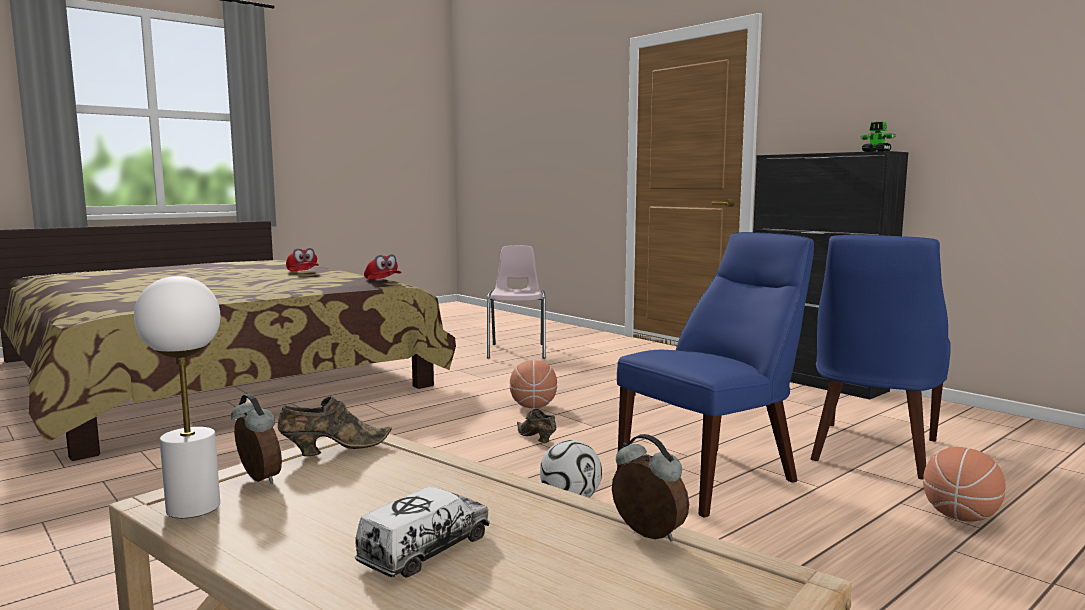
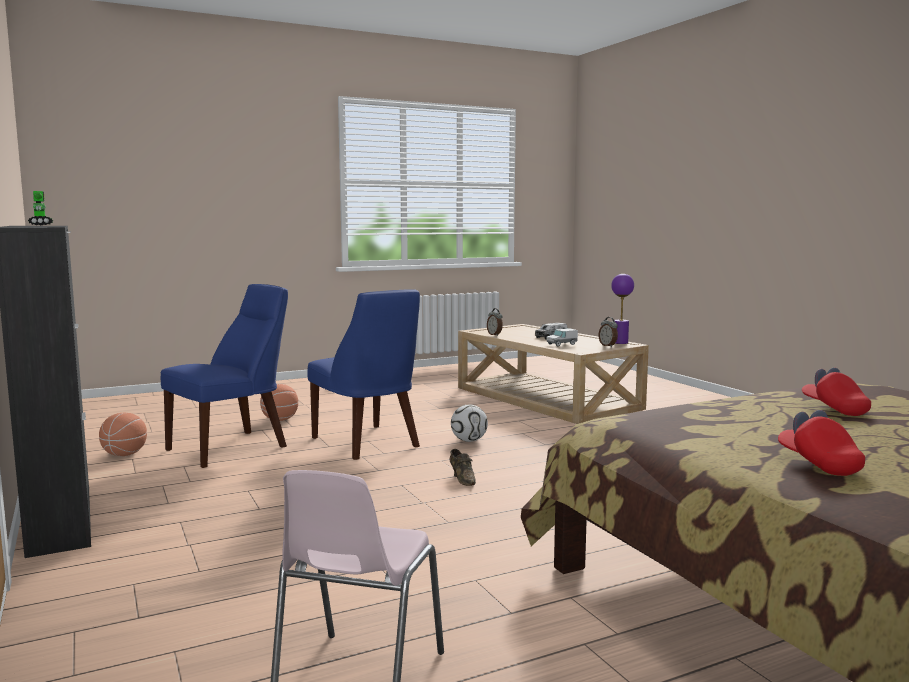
camera: 165 degrees left, 0 degrees up
white table lamp [134,276,220,518] -> purple table lamp [611,274,634,344]
brown shoe [278,396,392,456] -> none
red cap [364,254,402,279] -> red cap moved to [802,368,871,416]
basketball [510,360,557,408] -> basketball moved to [99,413,147,456]
blue chair [617,232,814,517] -> blue chair turned 105 degrees counterclockwise [307,289,420,460]
none -> toy truck [546,328,578,346]

